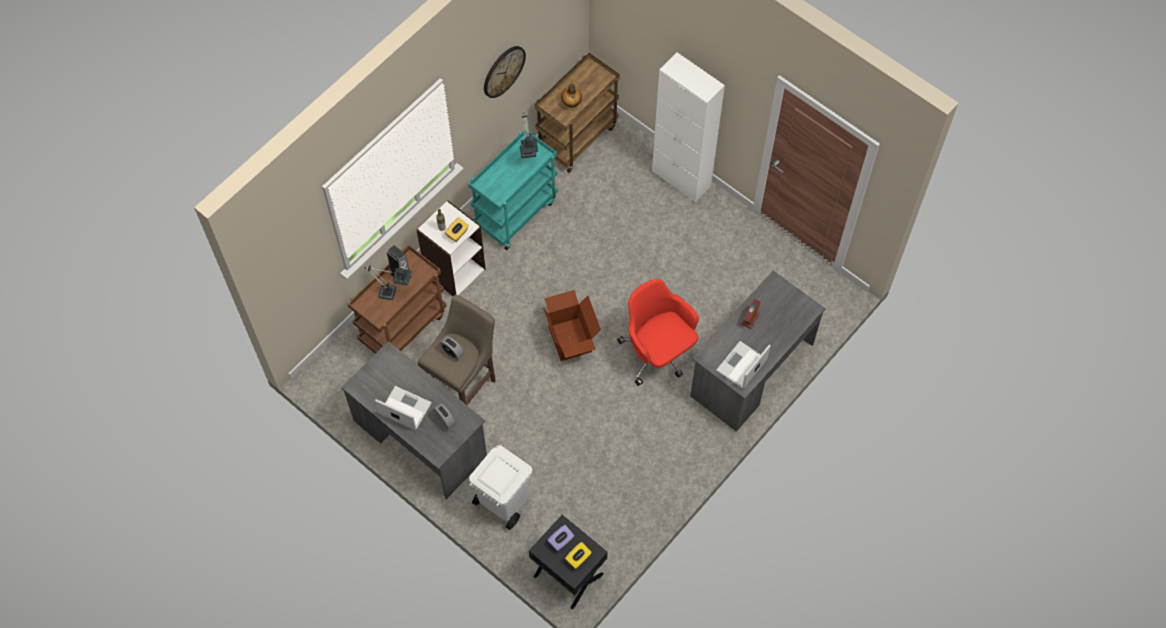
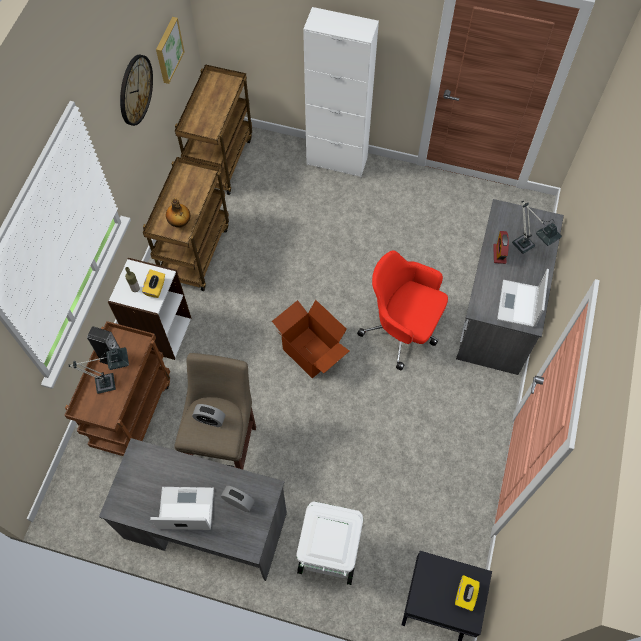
camera: 25 degrees left, 0 degrees up
turquoise cart [468,130,558,250] -> brown cart [143,157,229,291]
table lamp [520,113,538,159] -> table lamp moved to [512,201,562,254]
purple tissue box [547,525,574,551] -> none
bottle [561,83,582,108] -> bottle moved to [166,198,190,228]
none -> picture [156,17,184,84]

